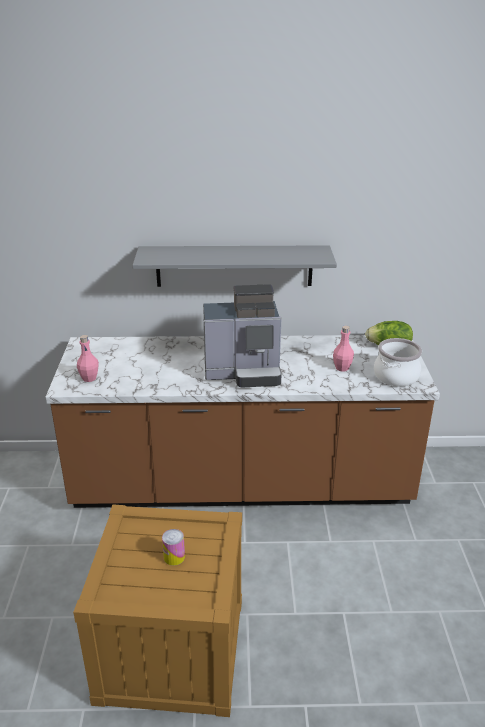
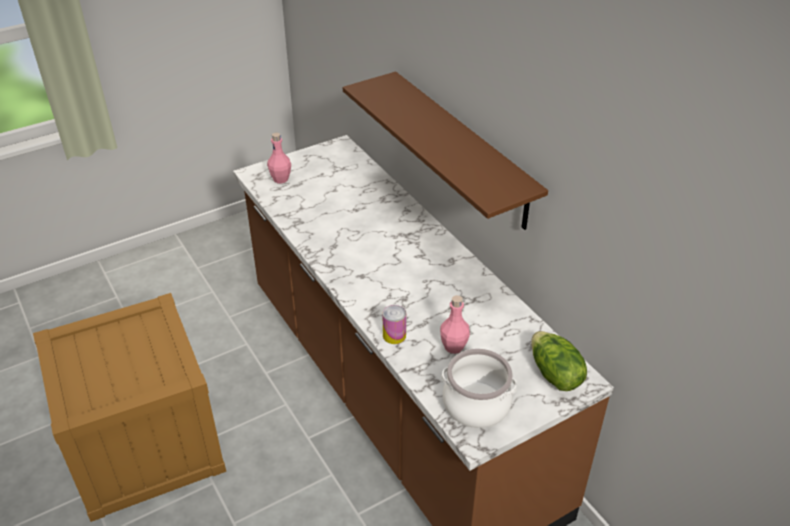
camera: 60 degrees right, 10 degrees up
grey shelf [133,245,337,287] -> brown shelf [343,72,548,230]
can [162,529,185,566] -> can moved to [383,305,406,344]
coffee machine [203,284,282,387] -> none

